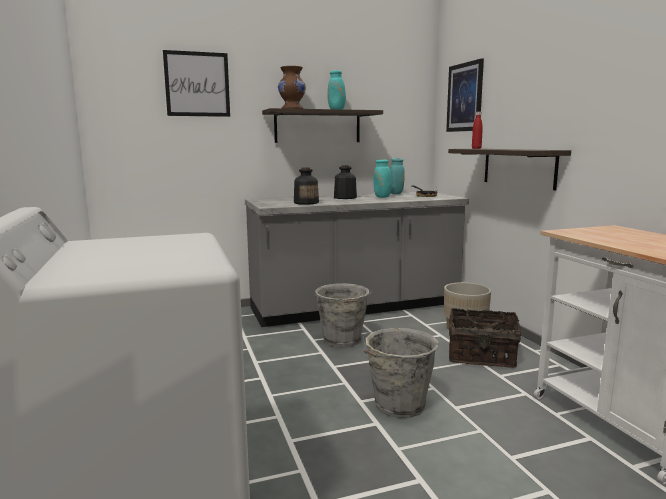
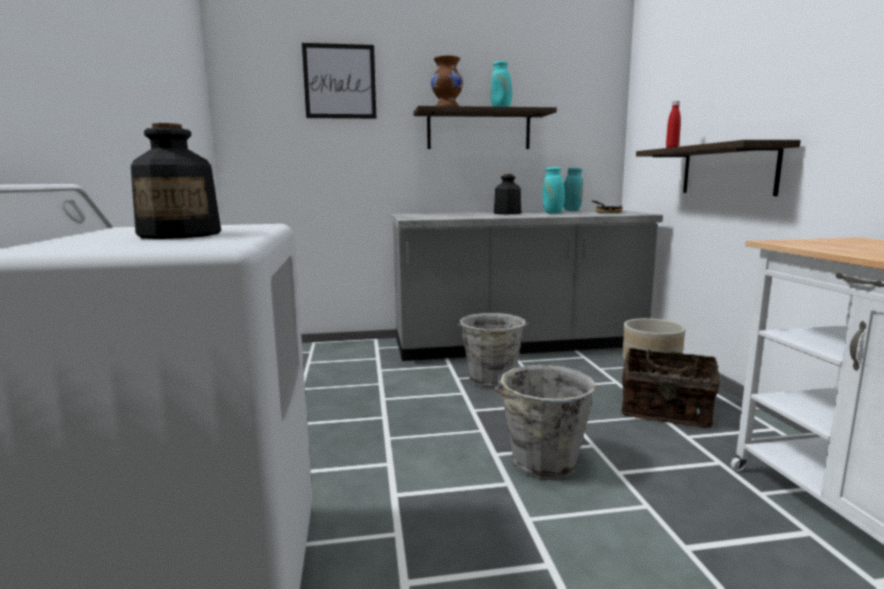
camera: 10 degrees right, 0 degrees up
bottle [294,167,319,205] -> bottle moved to [131,123,221,239]
picture [446,58,484,132] -> none

